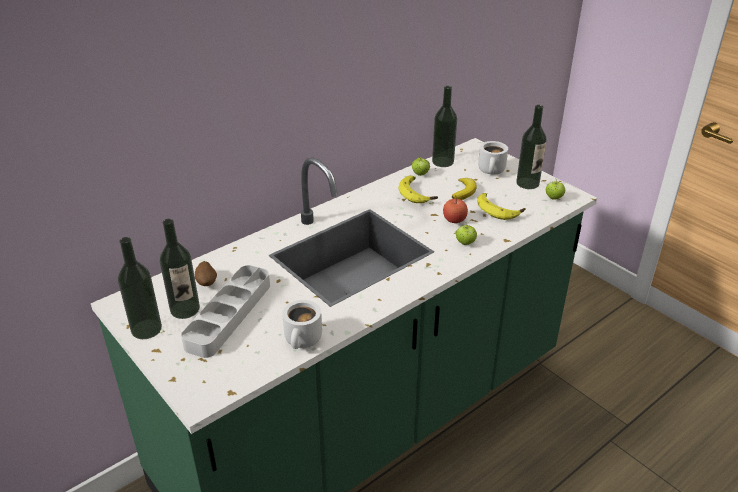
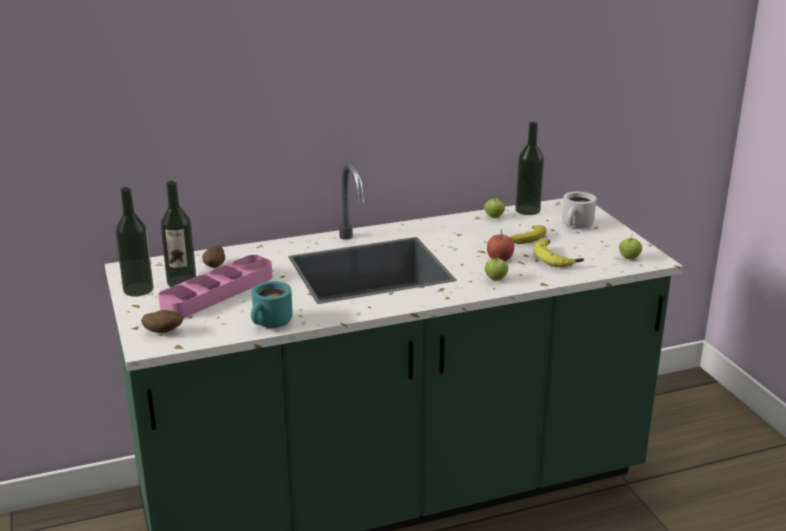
camera: 20 degrees right, 10 degrees down
grey tray [181,265,270,358] -> pink tray [158,255,272,318]
white mug [282,300,322,349] -> turquoise mug [251,281,292,328]
banana [398,175,438,203] -> none
bottle [516,105,547,189] -> none
none -> potato [141,310,183,333]

